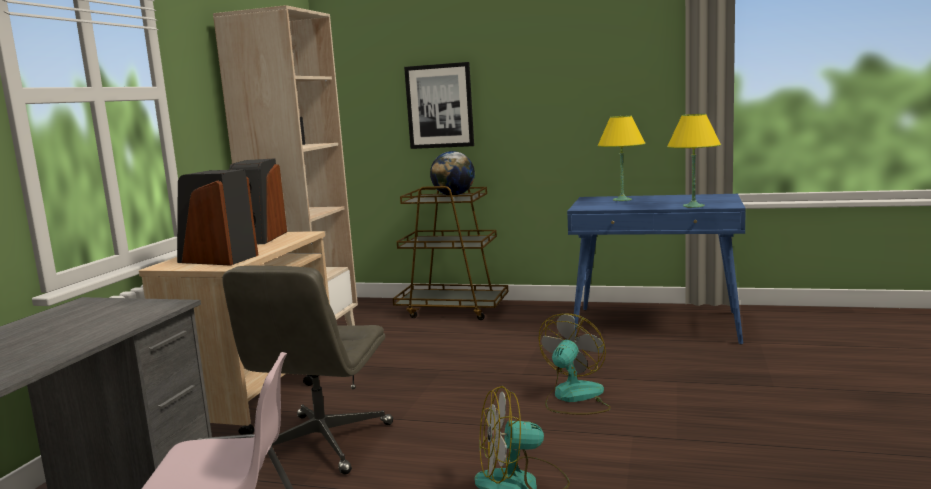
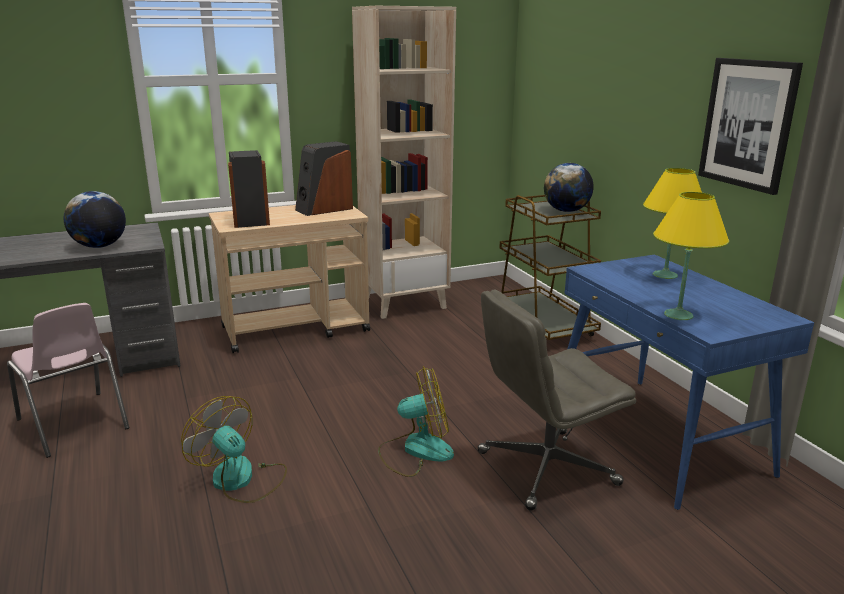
camera: 50 degrees right, 10 degrees up
grey office chair [223,265,393,474] -> grey office chair moved to [477,290,636,511]
picture [404,62,474,149] -> picture moved to [698,58,803,195]
none -> globe [63,191,126,248]

